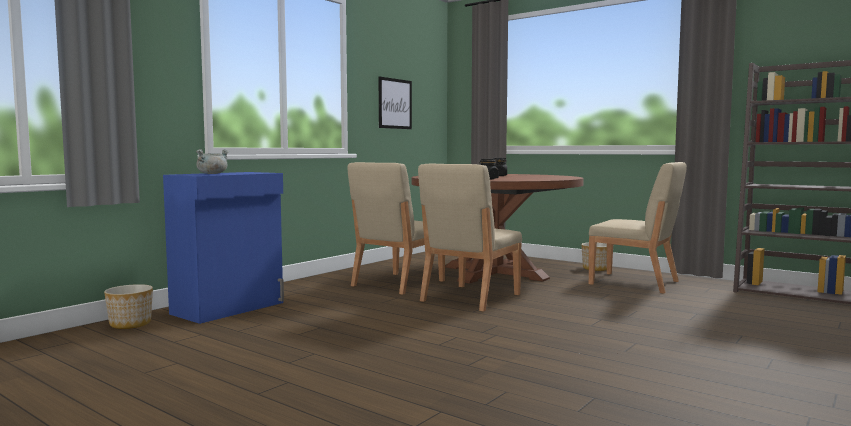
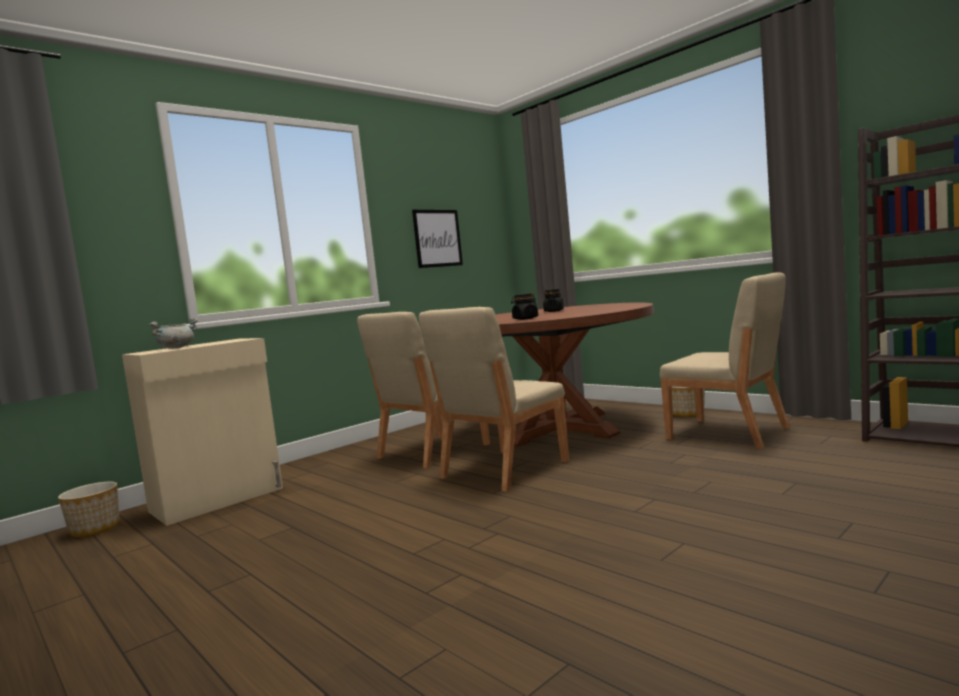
camera: 10 degrees right, 0 degrees up
blue cabinet [163,172,284,324] -> beige cabinet [122,338,283,526]

